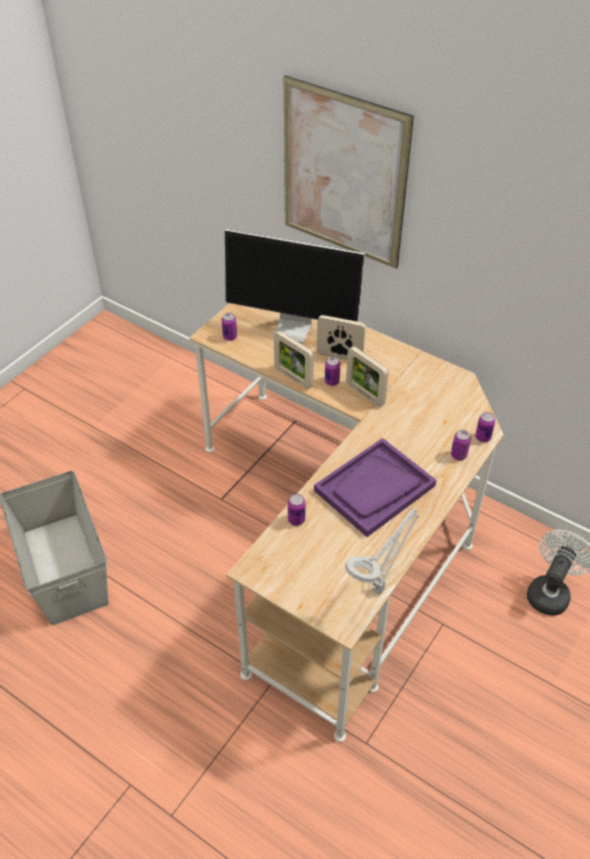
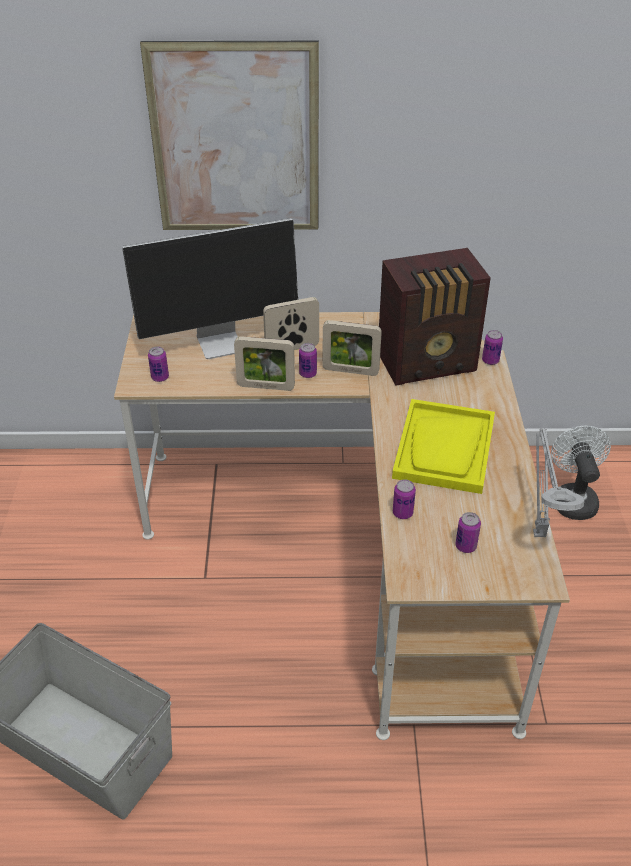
camera: 35 degrees left, 5 degrees down
purple tray [314,438,436,537] -> yellow tray [392,399,495,494]
can [451,430,471,460] -> can moved to [455,512,481,553]
none -> radio [379,248,491,385]

